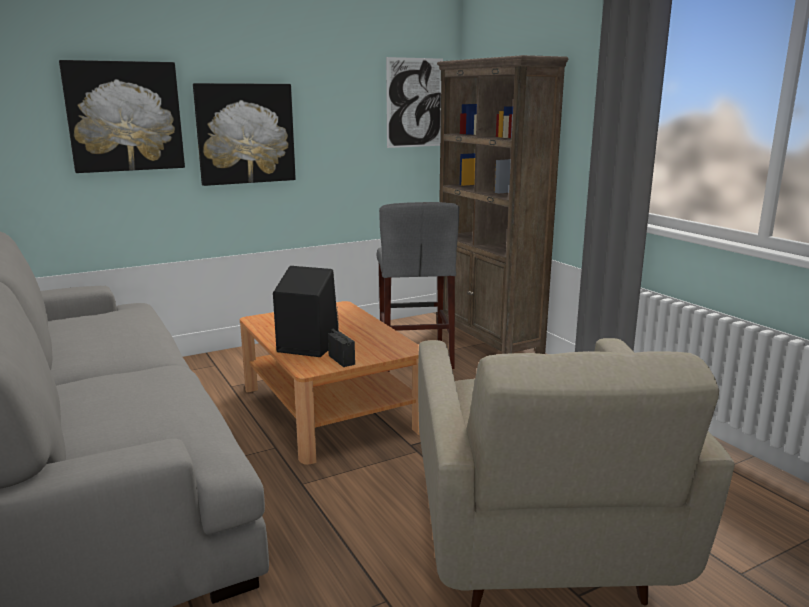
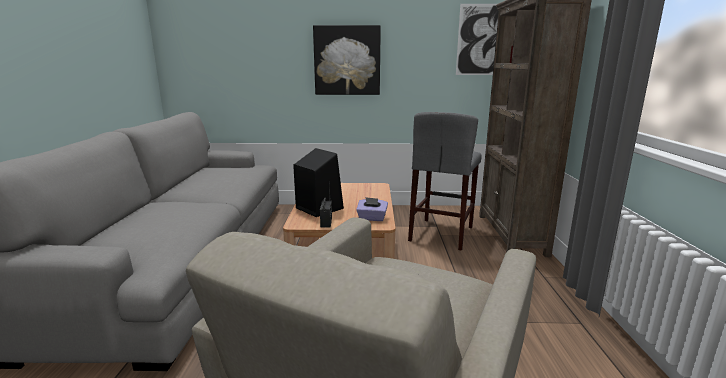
camera: 30 degrees right, 0 degrees up
picture [59,60,185,173] -> none
none -> purple tissue box [356,197,388,221]

